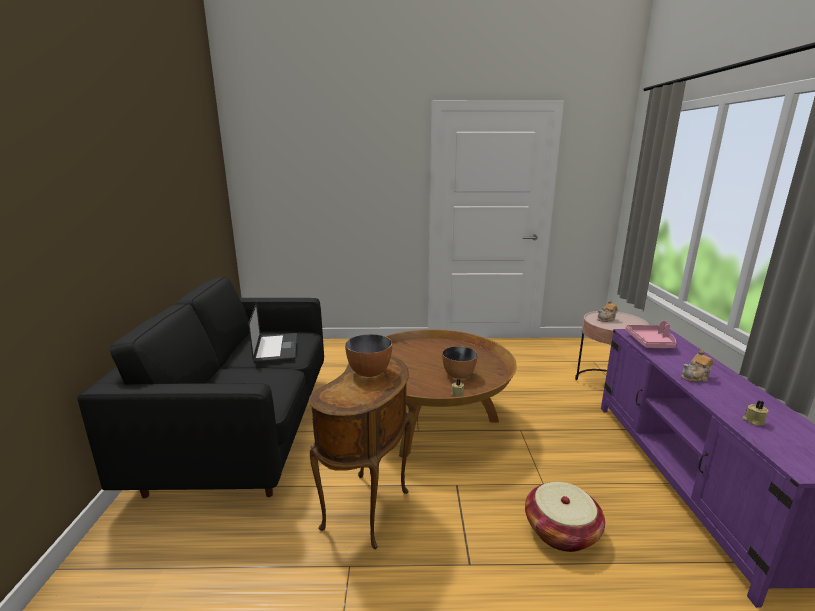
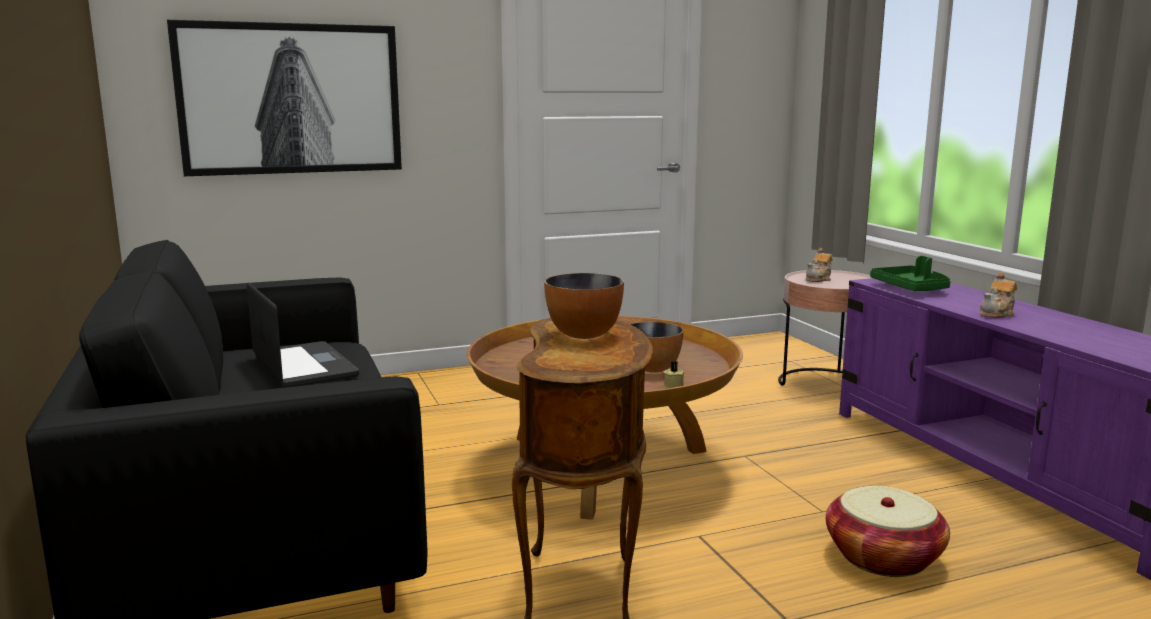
camera: 20 degrees left, 5 degrees down
pink tray [625,321,676,348] -> green tray [870,256,951,291]
beige candle [743,400,769,425] -> none
none -> picture [167,20,402,176]

